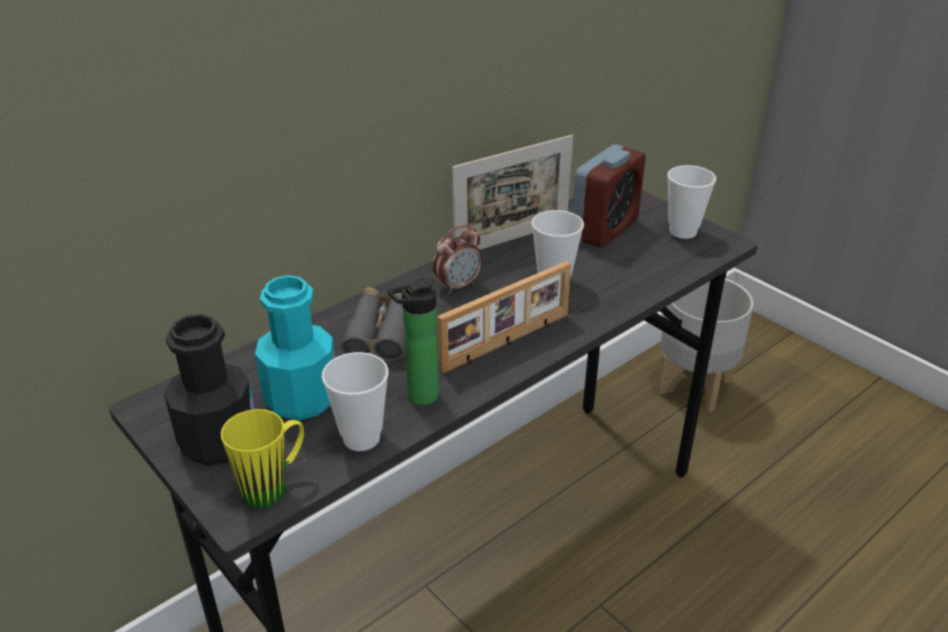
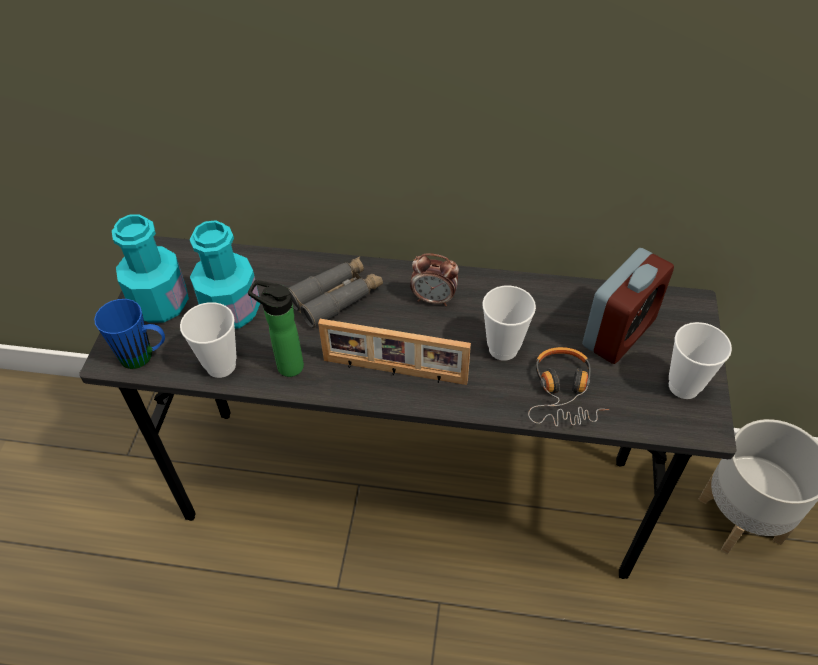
camera: 50 degrees right, 15 degrees up
black bottle [164,314,254,466] -> turquoise bottle [112,214,189,323]
yellow mug [221,409,304,508] -> blue mug [94,299,165,369]
picture frame [452,135,573,250] -> none
alarm clock [572,144,646,248] -> alarm clock turned 45 degrees counterclockwise [582,248,674,364]
none -> headphones [528,347,610,426]

